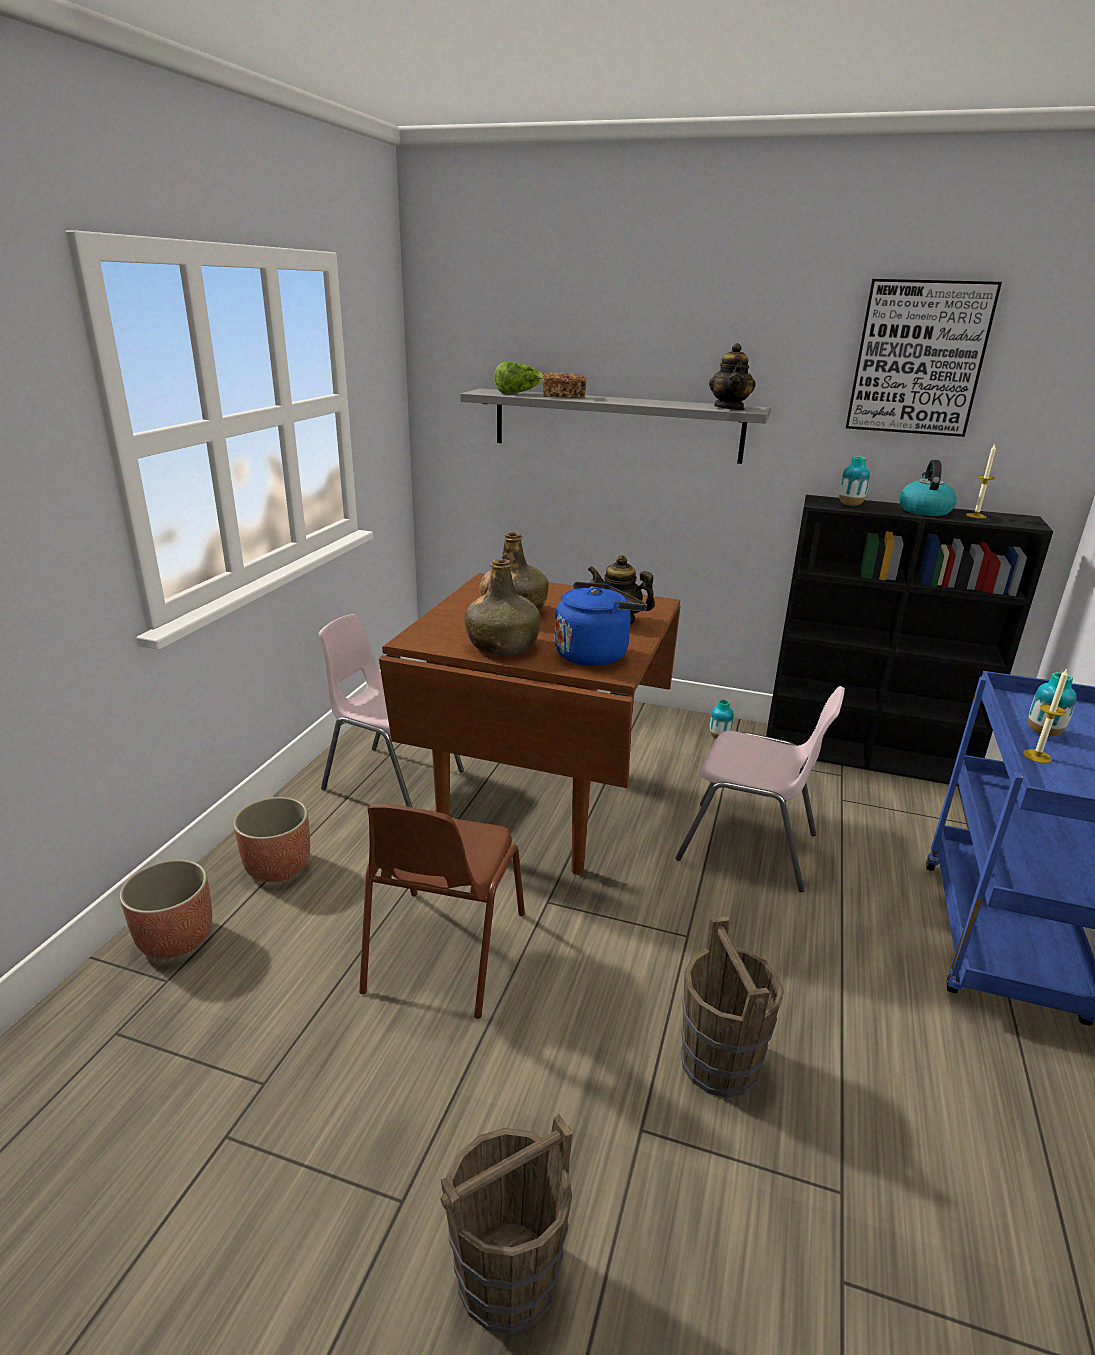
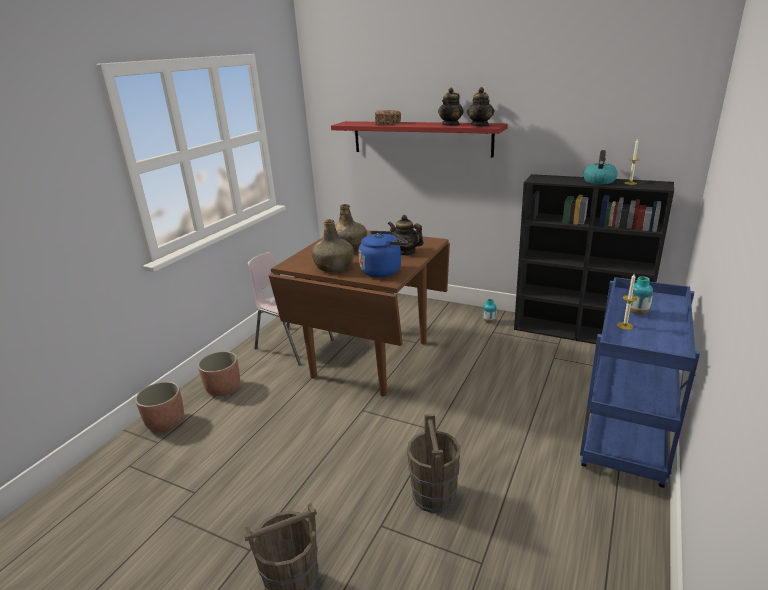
camera: 10 degrees right, 0 degrees up
brown chair [359,803,525,1019] -> none
grey shelf [460,388,771,464] -> red shelf [331,121,508,158]
lettuce [495,362,544,394] -> none
pink chair [676,686,845,892] -> none
vase [839,456,870,506] -> none
picture [846,279,1002,437] -> none
none -> teapot [438,88,464,126]

